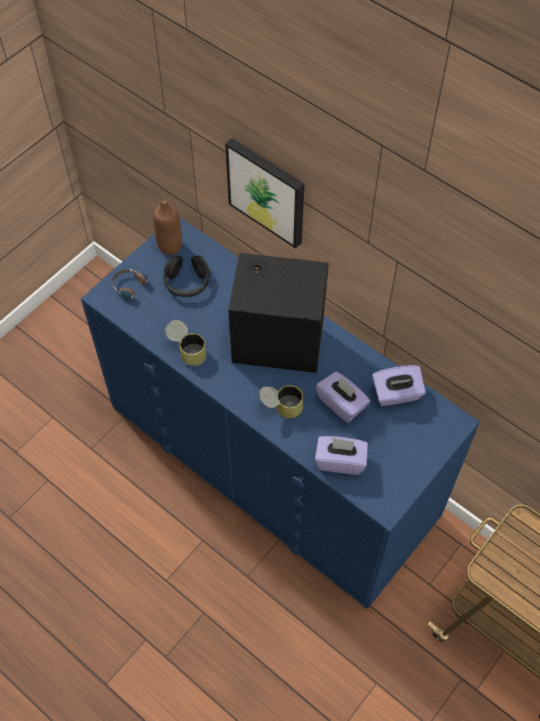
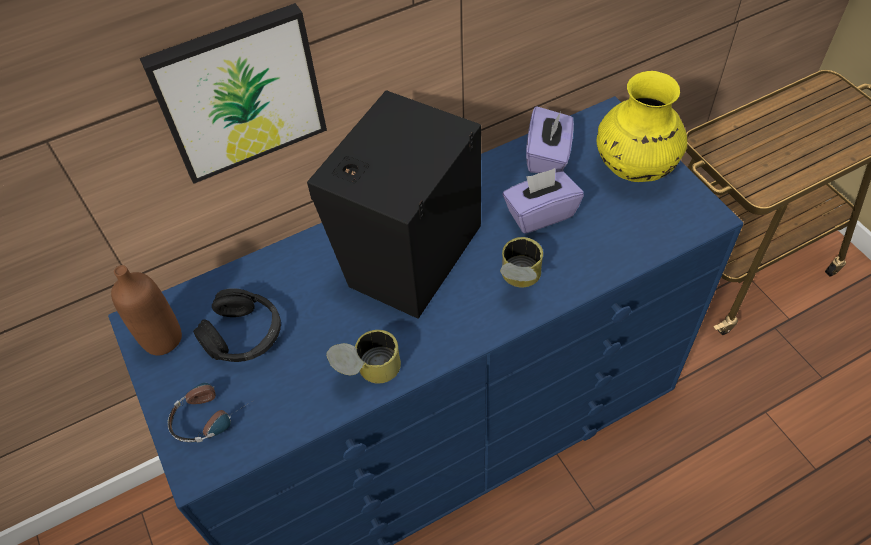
camera: 65 degrees left, 5 degrees down
purple tissue box [315,436,368,475] -> none
none -> yellow vase [597,71,687,182]

